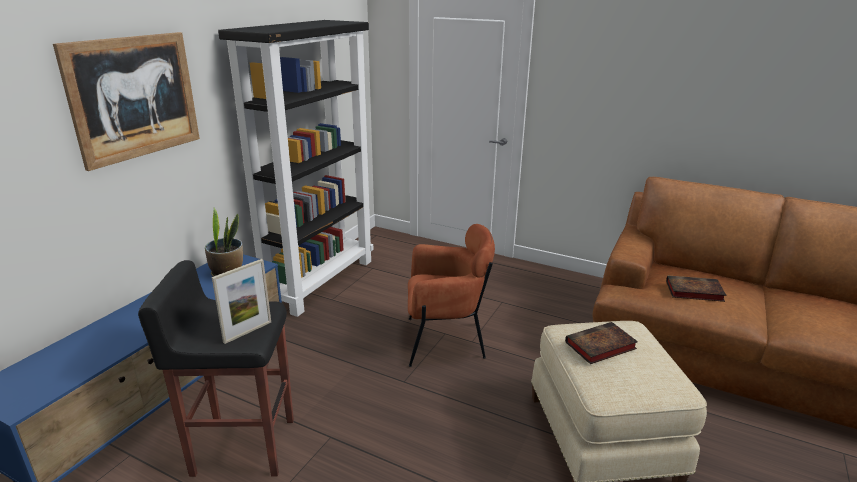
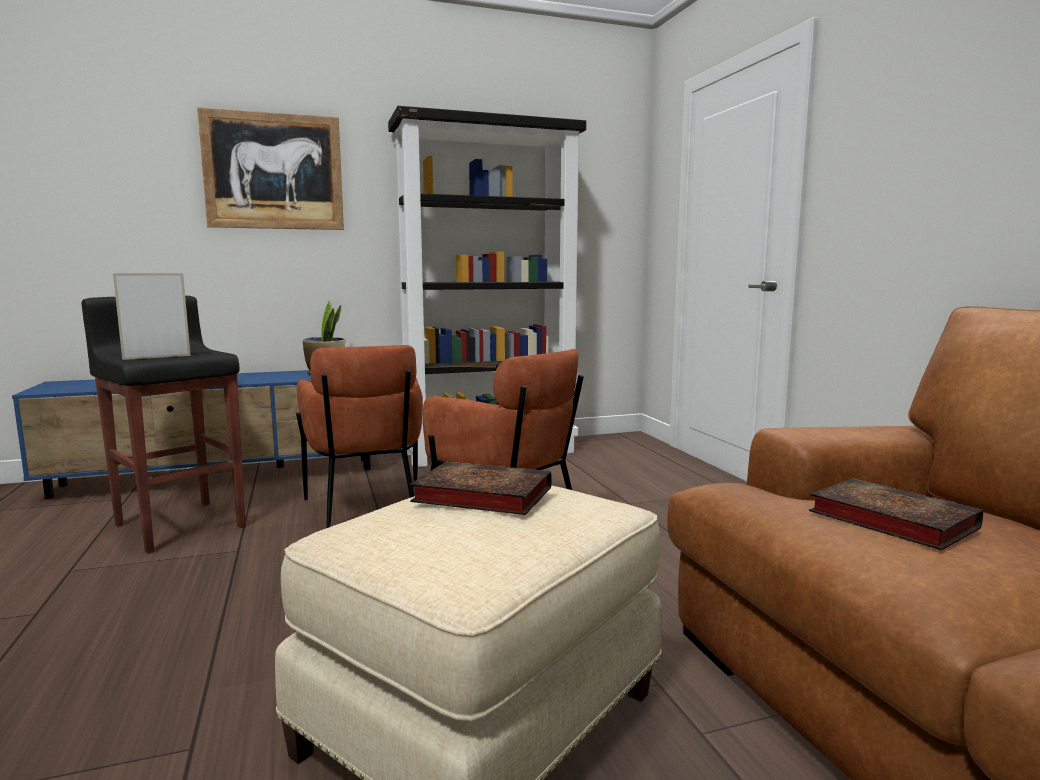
camera: 45 degrees right, 15 degrees down
picture frame [212,259,271,344] -> picture frame turned 150 degrees clockwise [113,273,191,360]
none -> brown armchair [296,345,423,528]

